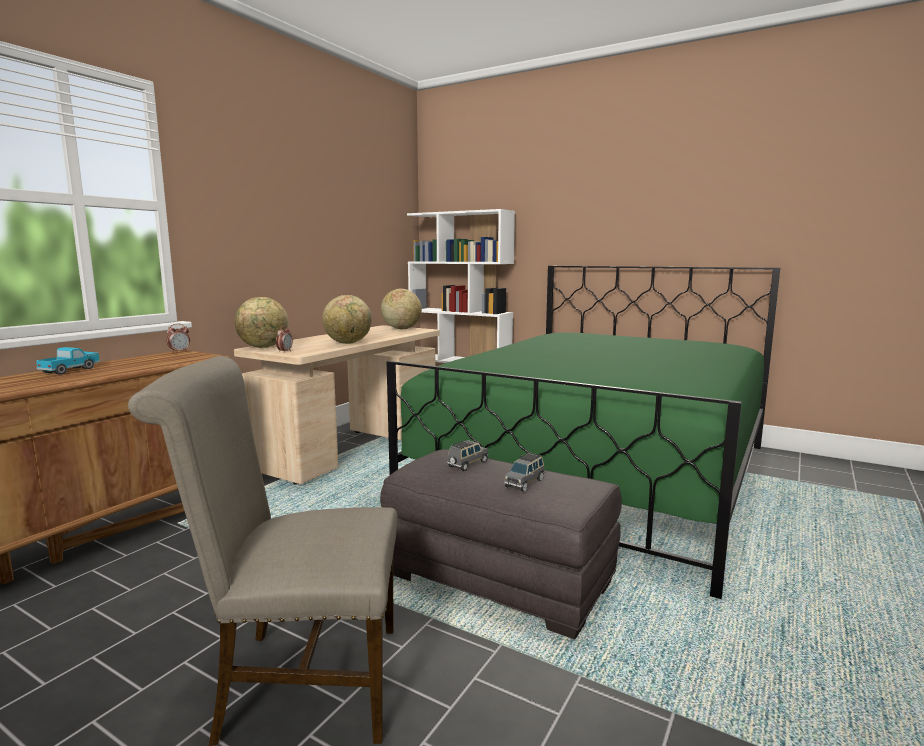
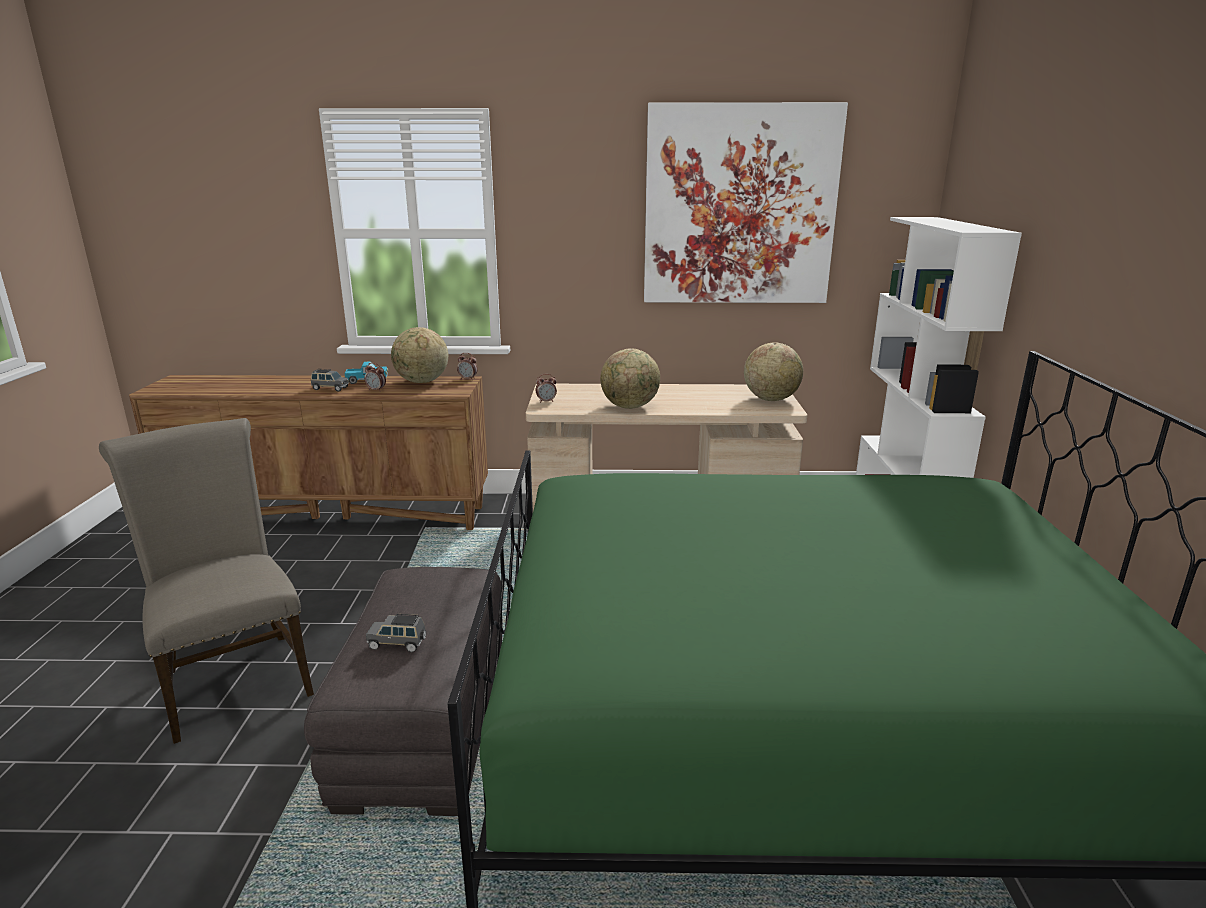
camera: 60 degrees right, 10 degrees up
globe [235,297,289,348] -> globe moved to [391,327,448,383]
grey toy car [447,440,488,471] -> grey toy car moved to [311,369,349,392]
none -> alarm clock [364,363,386,392]
none -> picture [644,102,848,303]

